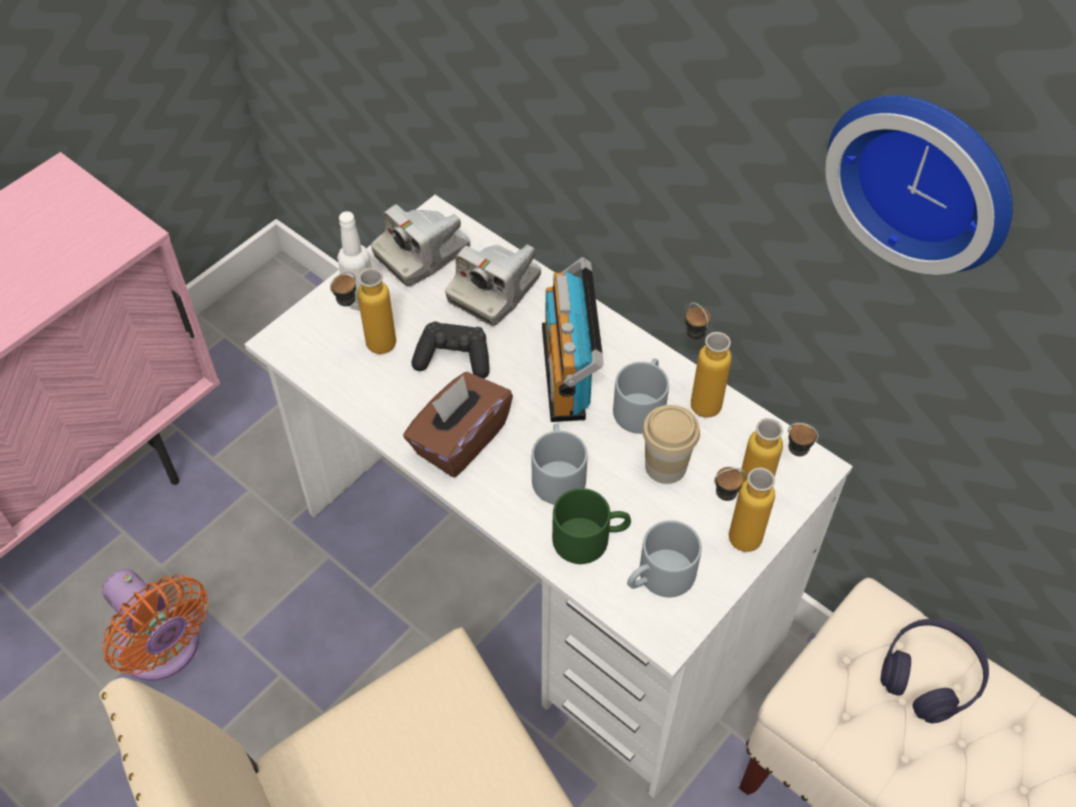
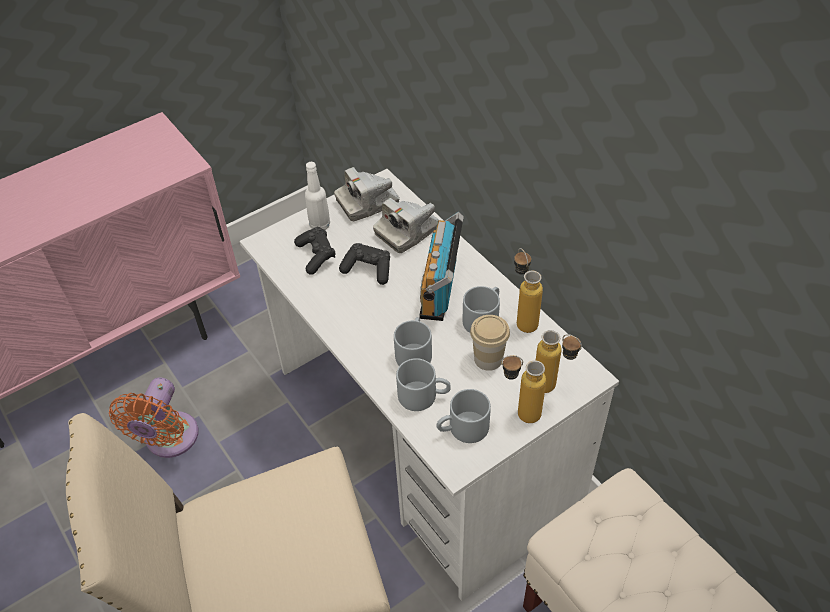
camera: 15 degrees right, 5 degrees down
orange fan [102,569,208,681] -> orange fan turned 45 degrees clockwise [109,377,199,458]
bottle [330,268,396,354] -> black game controller [294,227,335,275]
brown tissue box [403,372,513,477] -> none
green mug [552,488,631,564] -> grey mug [396,358,451,411]
wall clock [826,95,1013,275] -> none
purple headphones [880,619,989,723] -> none

